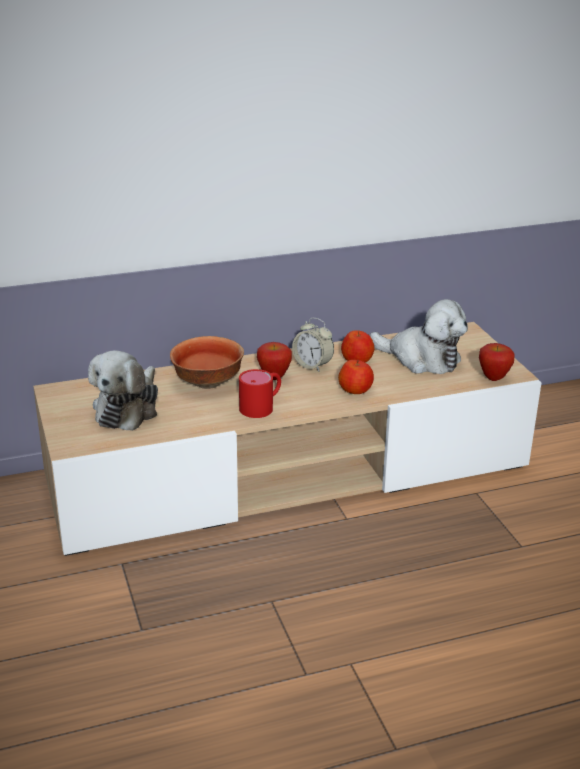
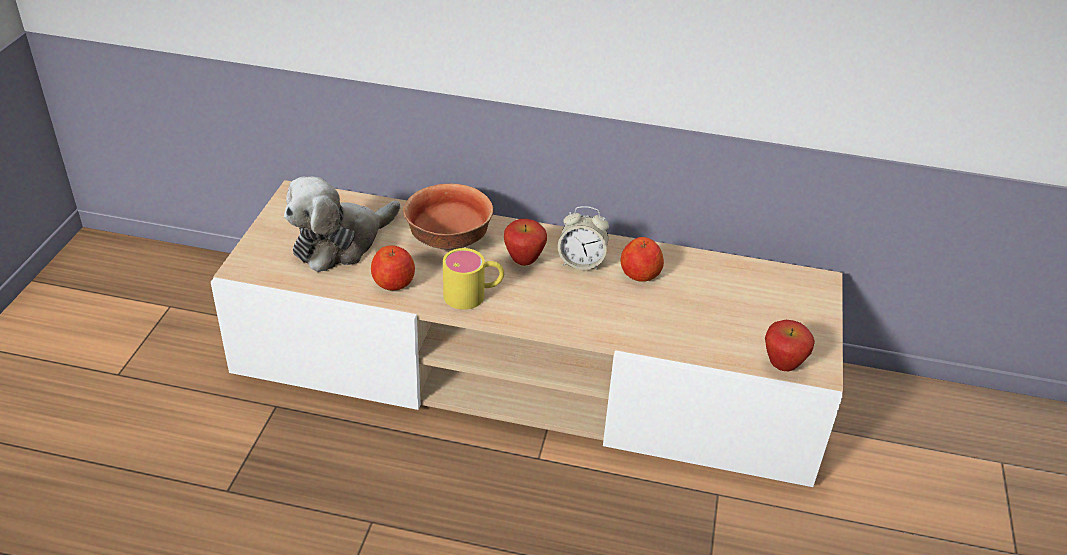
camera: 30 degrees right, 10 degrees up
red mug [239,369,281,418] -> yellow mug [443,248,504,310]
alarm clock [292,318,334,372] -> alarm clock turned 60 degrees counterclockwise [558,206,609,270]
apple [338,359,374,394] -> apple moved to [371,245,415,290]
plush toy [370,299,468,374] -> none

